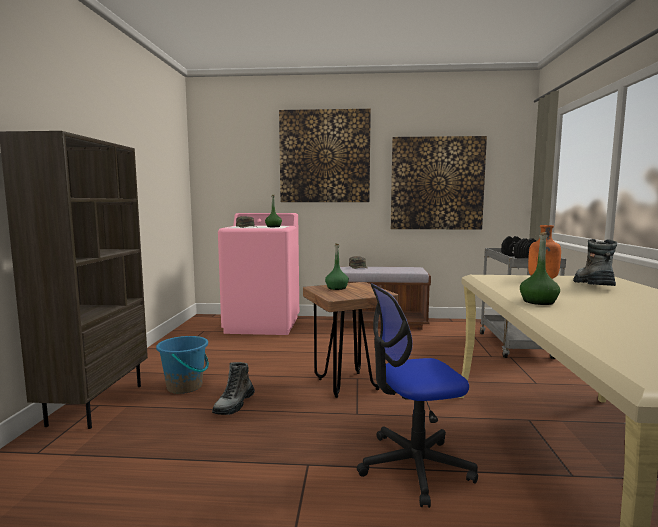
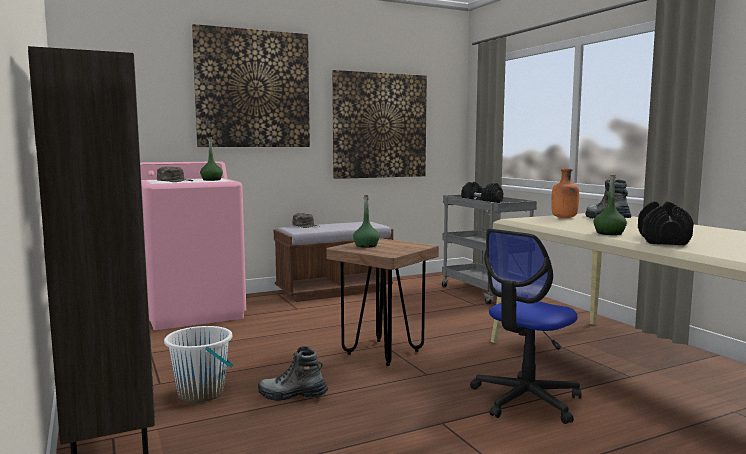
camera: 30 degrees left, 0 degrees up
blue bucket [156,336,209,394] -> white bucket [164,326,233,403]
boot [212,362,255,415] -> boot turned 105 degrees clockwise [258,346,328,401]
none -> black dumbbell [638,201,694,245]

